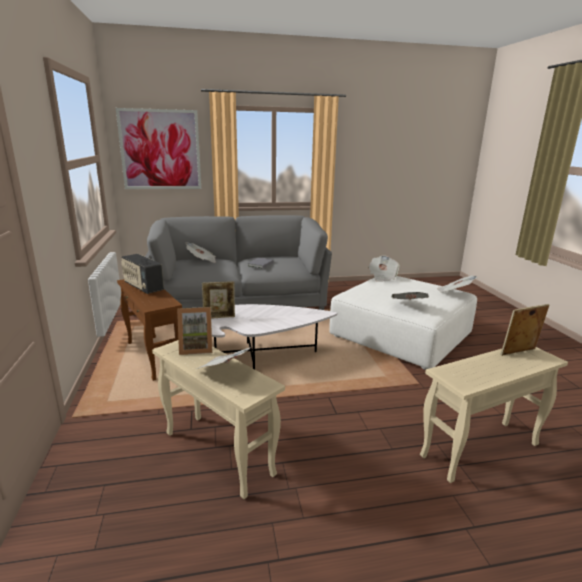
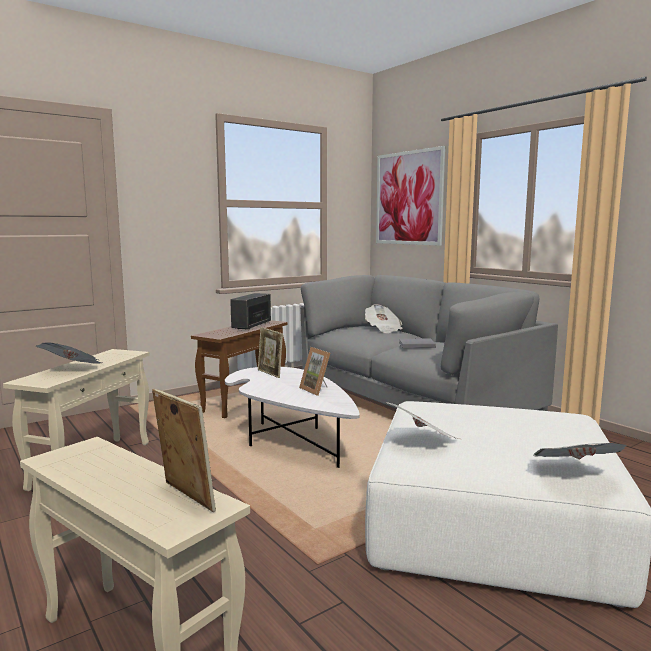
camera: 65 degrees right, 10 degrees down
picture frame [177,307,213,355] -> picture frame moved to [299,347,330,396]
newspaper [368,255,400,282] -> none

